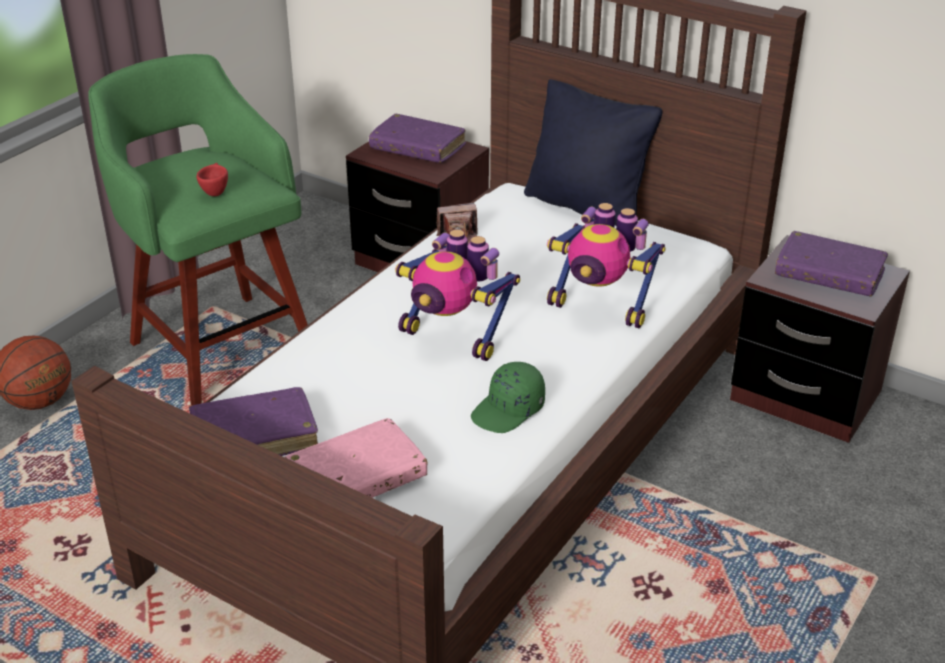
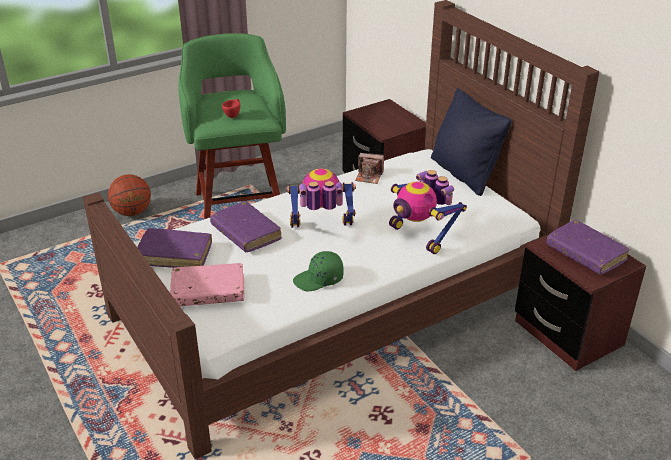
camera: 25 degrees right, 0 degrees up
purple book [369,114,466,163] -> purple book moved to [210,201,282,253]
toy robot [395,229,520,361] -> toy robot turned 120 degrees clockwise [286,169,356,228]

